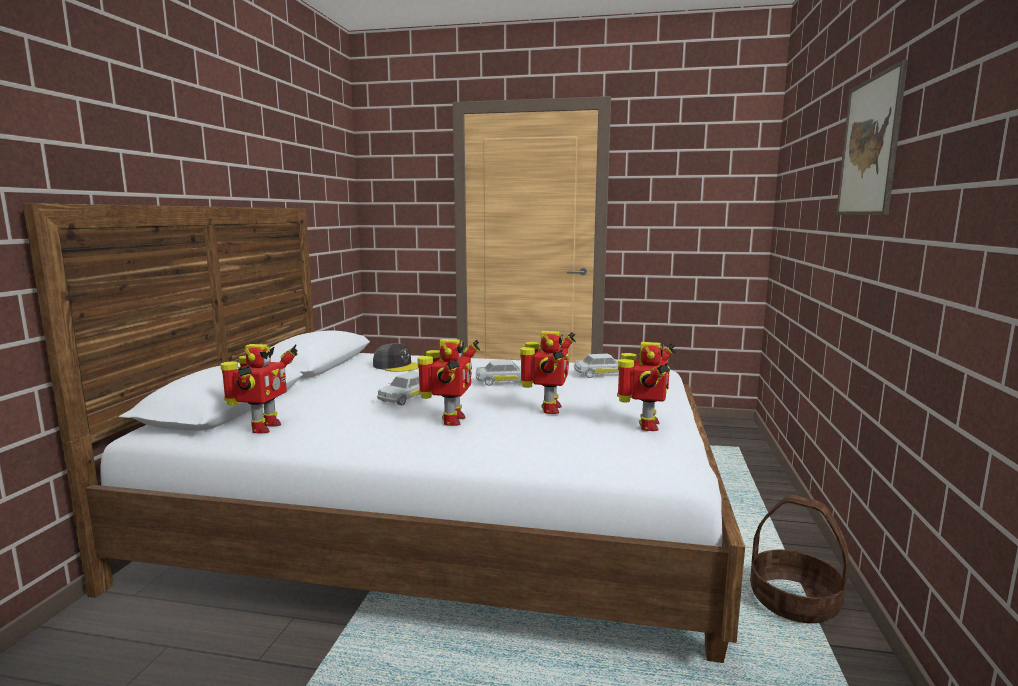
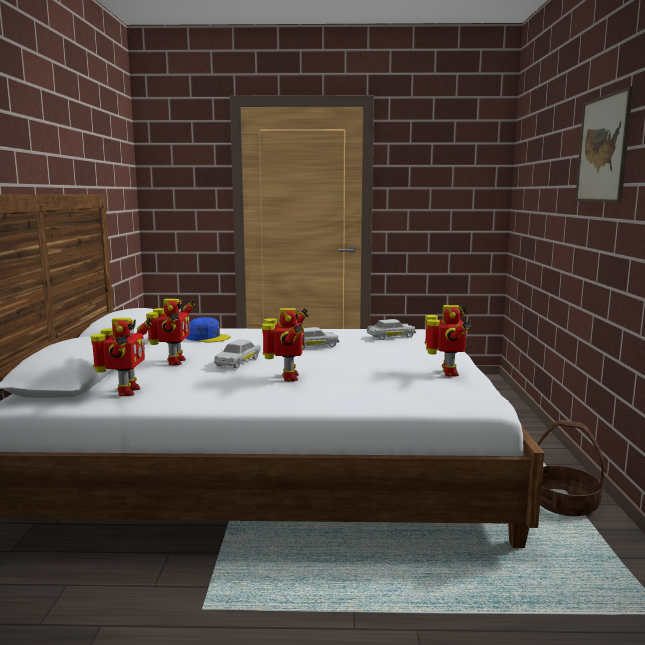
camera: 10 degrees left, 0 degrees up
grey cap [373,343,418,372] -> blue cap [186,317,231,343]
toy robot [520,331,576,414] -> toy robot moved to [146,299,196,365]

